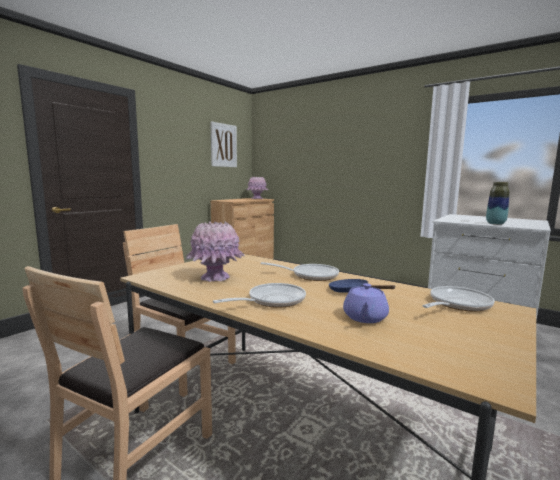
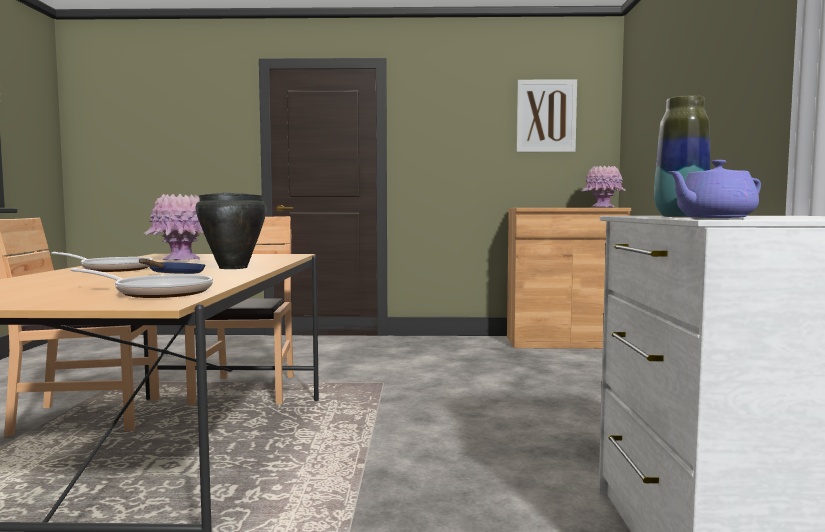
camera: 55 degrees right, 5 degrees down
frying pan [261,262,339,281] -> black cooking pot [196,192,267,269]
purple teapot [343,283,389,323] -> purple teapot moved to [668,160,761,218]

